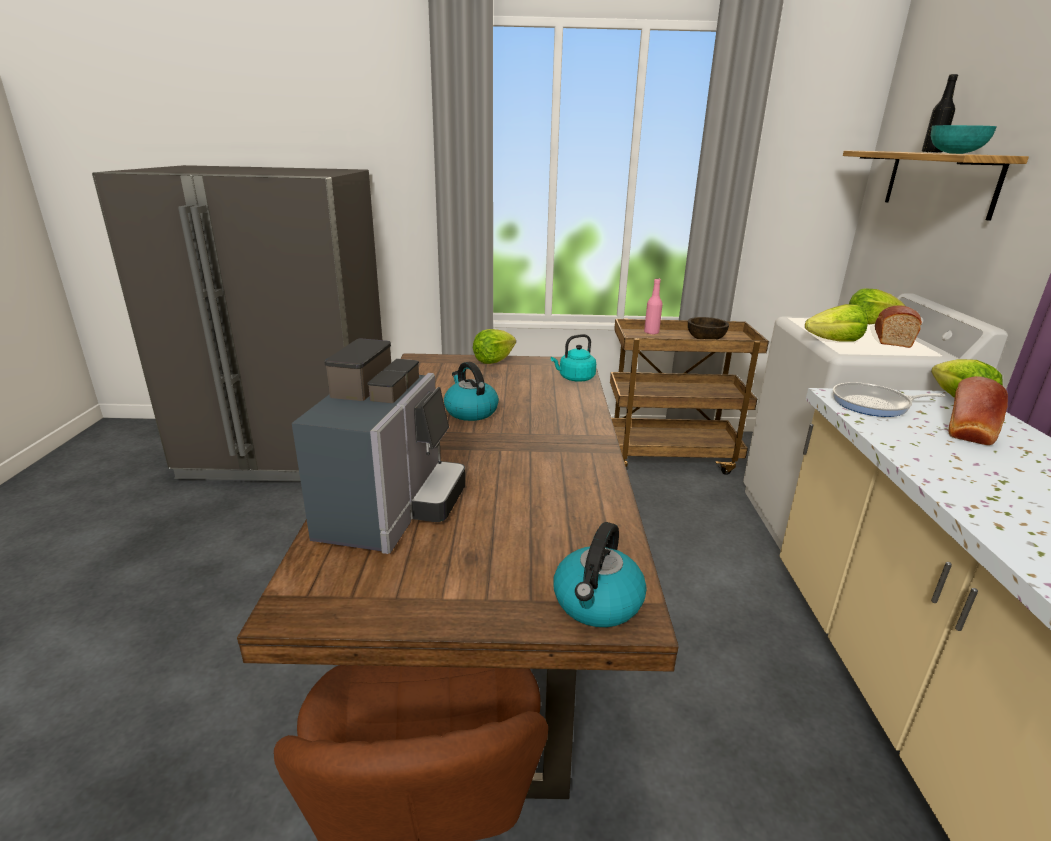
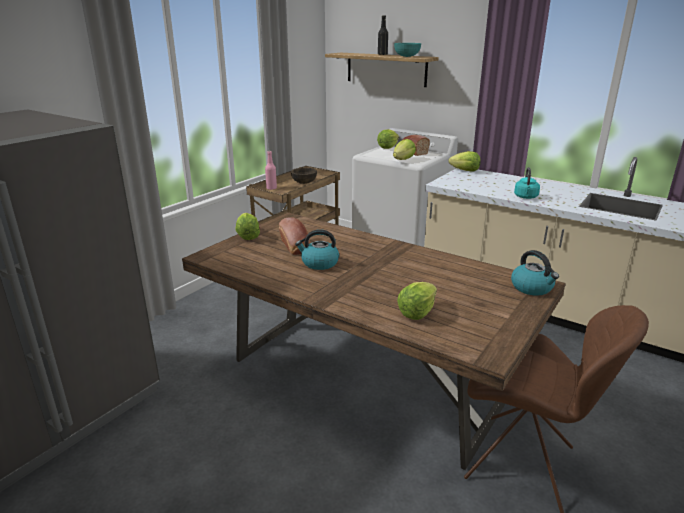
camera: 55 degrees left, 0 degrees up
coffee machine [292,339,466,554] -> lettuce [397,282,437,320]
turquoise kettle [551,334,596,382] -> turquoise kettle moved to [514,167,540,199]
frying pan [833,382,945,417] -> none
bread [949,376,1008,445] -> bread moved to [279,217,310,255]

